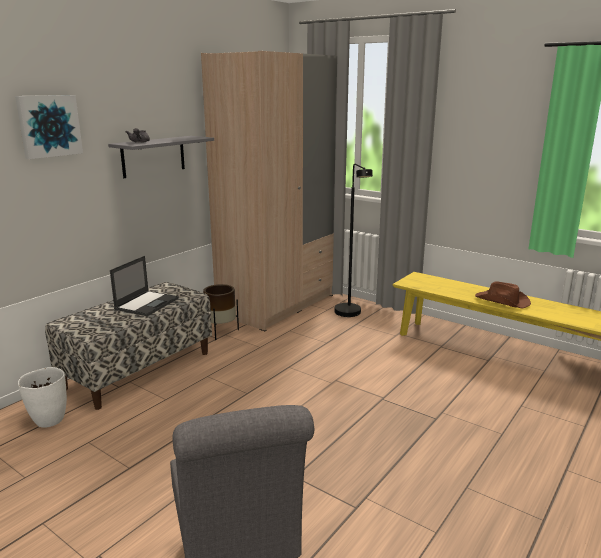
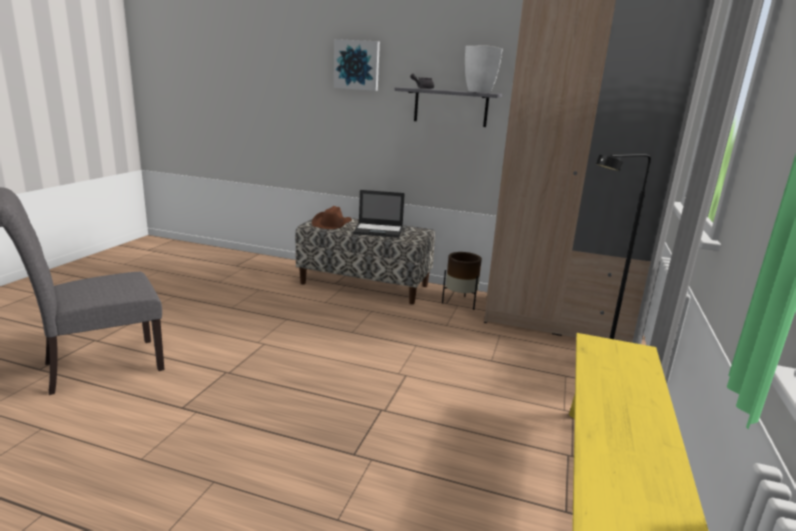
camera: 70 degrees right, 0 degrees up
white vase [18,367,67,427] -> white vase moved to [465,45,503,93]
brown hat [475,281,531,308] -> brown hat moved to [312,206,352,229]

